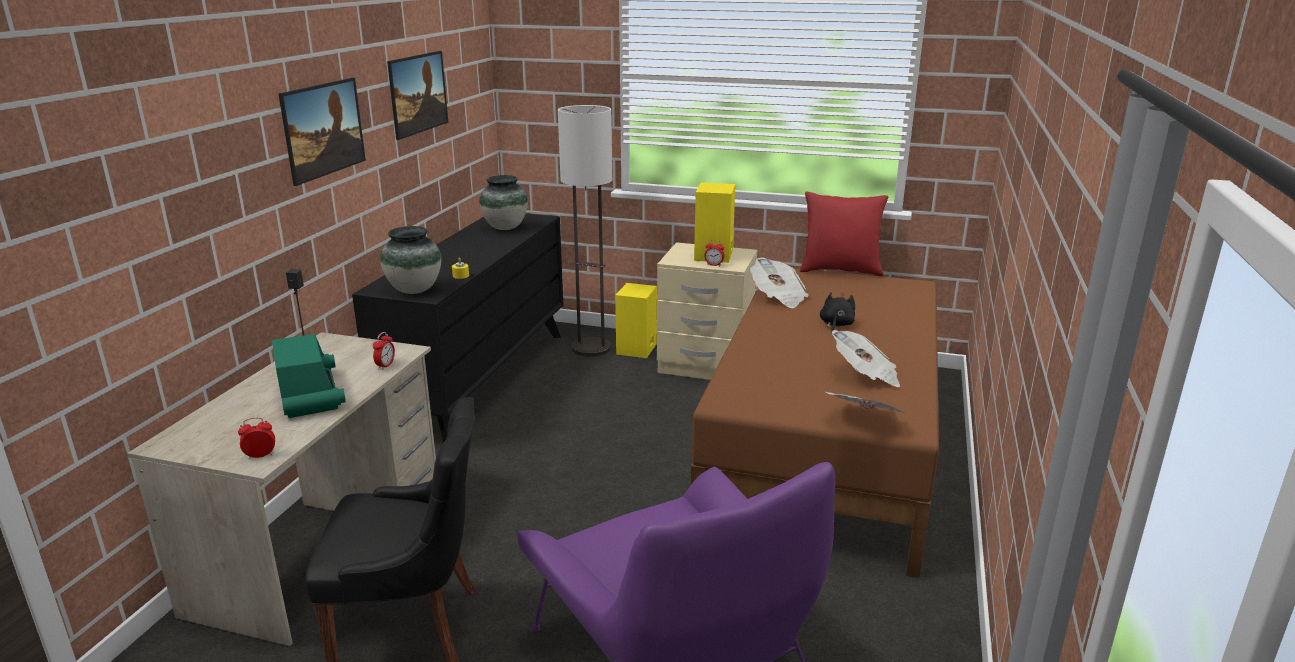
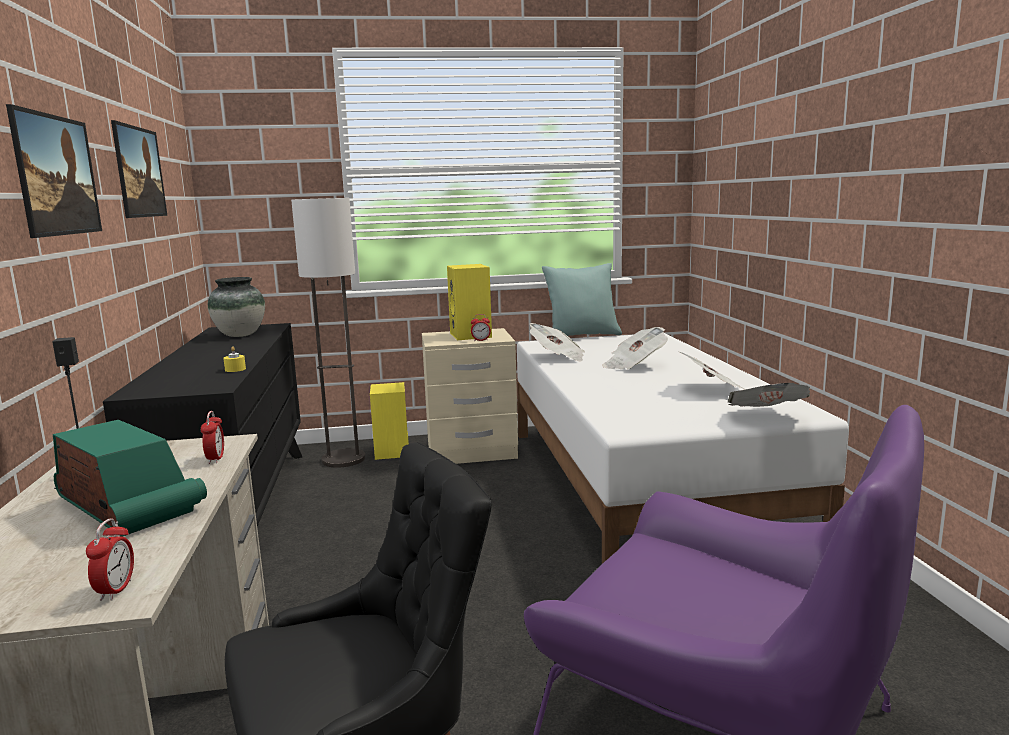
camera: 25 degrees left, 10 degrees down
alarm clock [238,417,275,459] -> alarm clock turned 135 degrees clockwise [86,518,134,601]
vase [380,226,441,294] -> none
brown bed [691,268,939,578] -> white bed [517,333,849,564]
red pillow [800,191,888,276] -> turquoise pillow [542,263,622,336]
black plush toy [820,292,855,332] -> newspaper [602,327,668,369]

